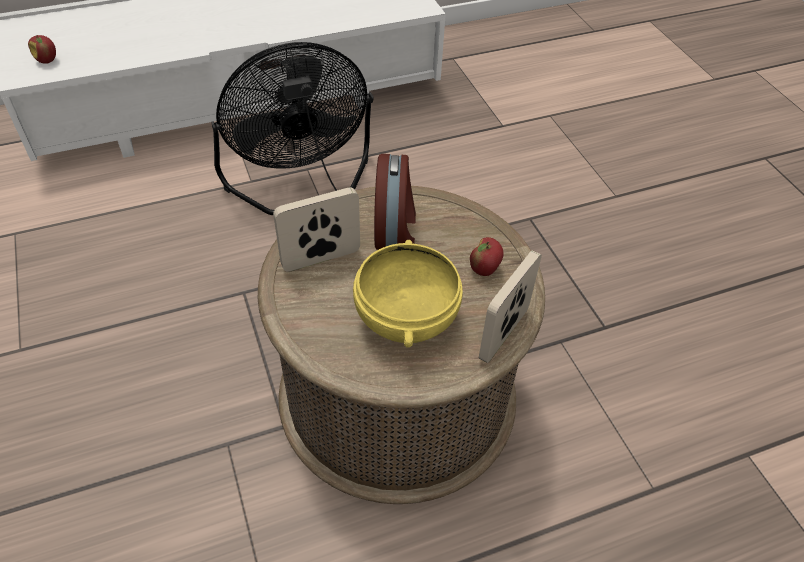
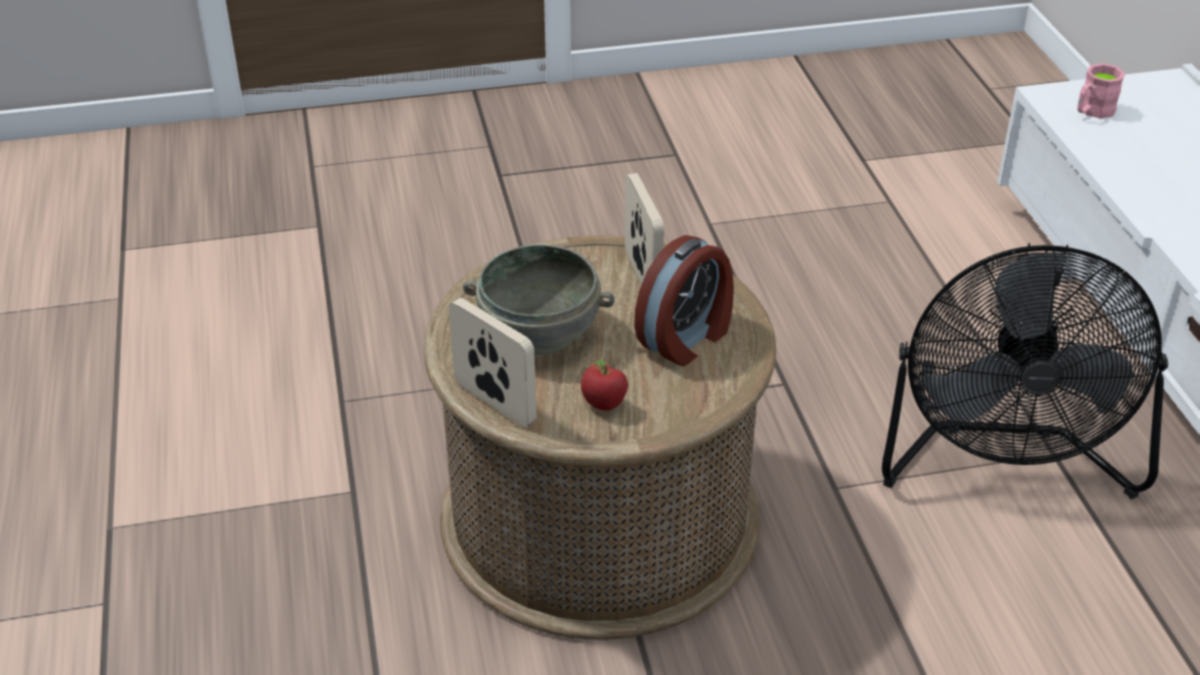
camera: 100 degrees right, 10 degrees down
apple [28,35,56,64] -> pink mug [1077,63,1125,118]
black fan [212,42,374,215] -> black fan turned 105 degrees clockwise [882,243,1168,499]
yellow bowl [353,240,463,348] -> grey bowl [463,244,615,355]
alarm clock [374,154,416,250] -> alarm clock turned 60 degrees counterclockwise [634,235,734,366]

